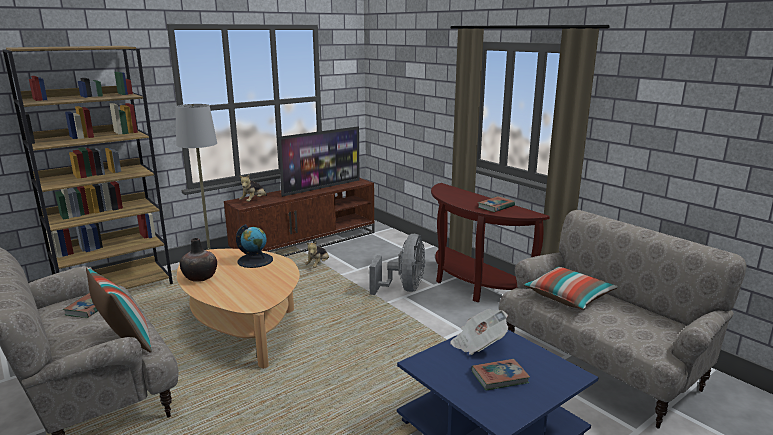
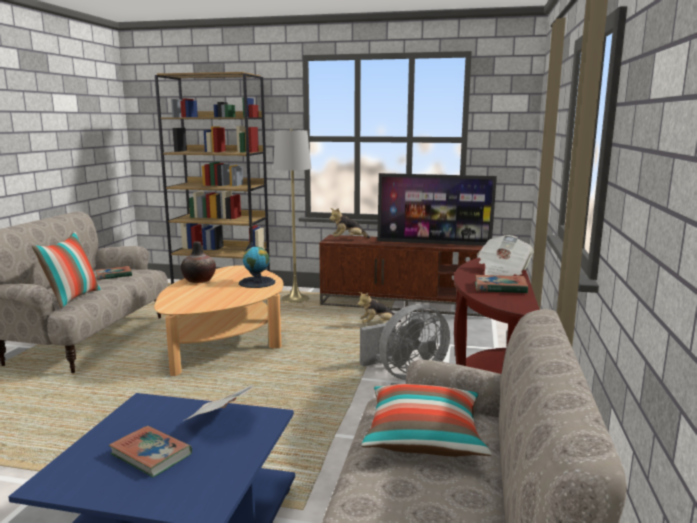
camera: 50 degrees right, 5 degrees down
none -> newspaper [478,235,534,276]

